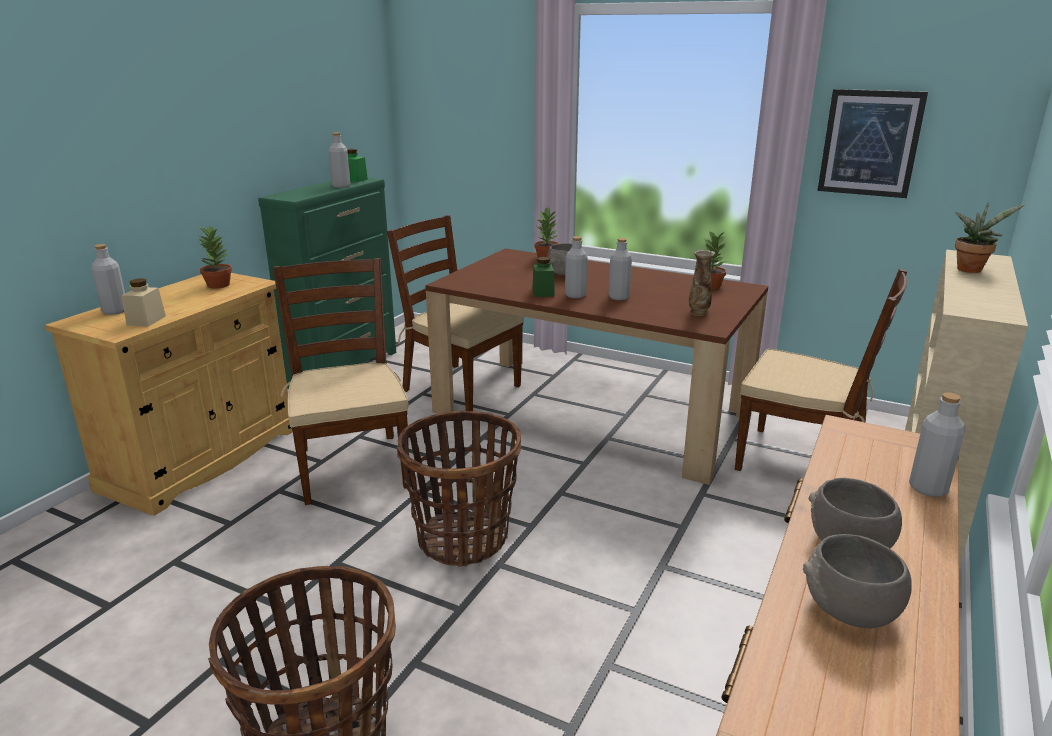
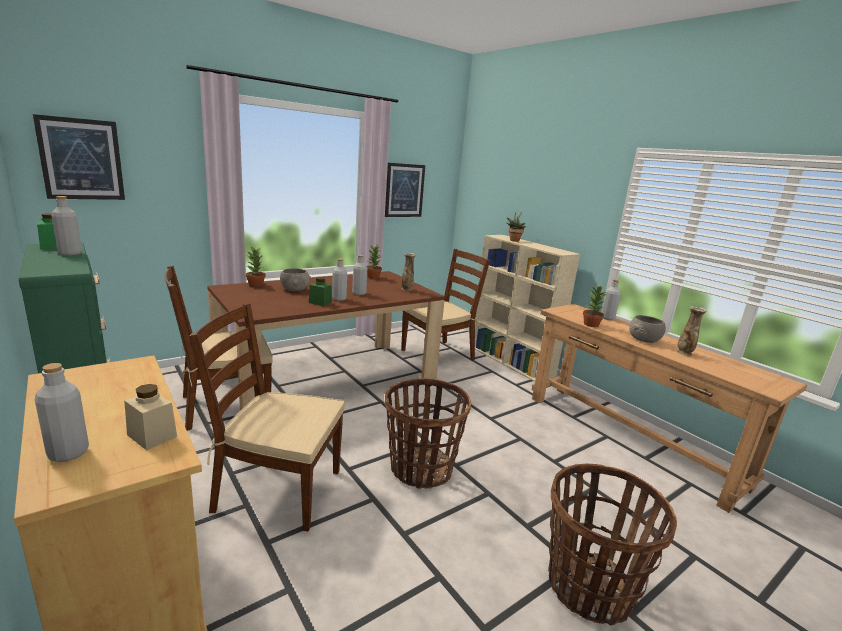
camera: 65 degrees left, 5 degrees down
potted plant [197,225,232,289] -> potted plant moved to [583,286,607,327]
grey bowl [803,534,912,628] -> vase [677,306,707,356]
none -> picture [33,114,125,200]

